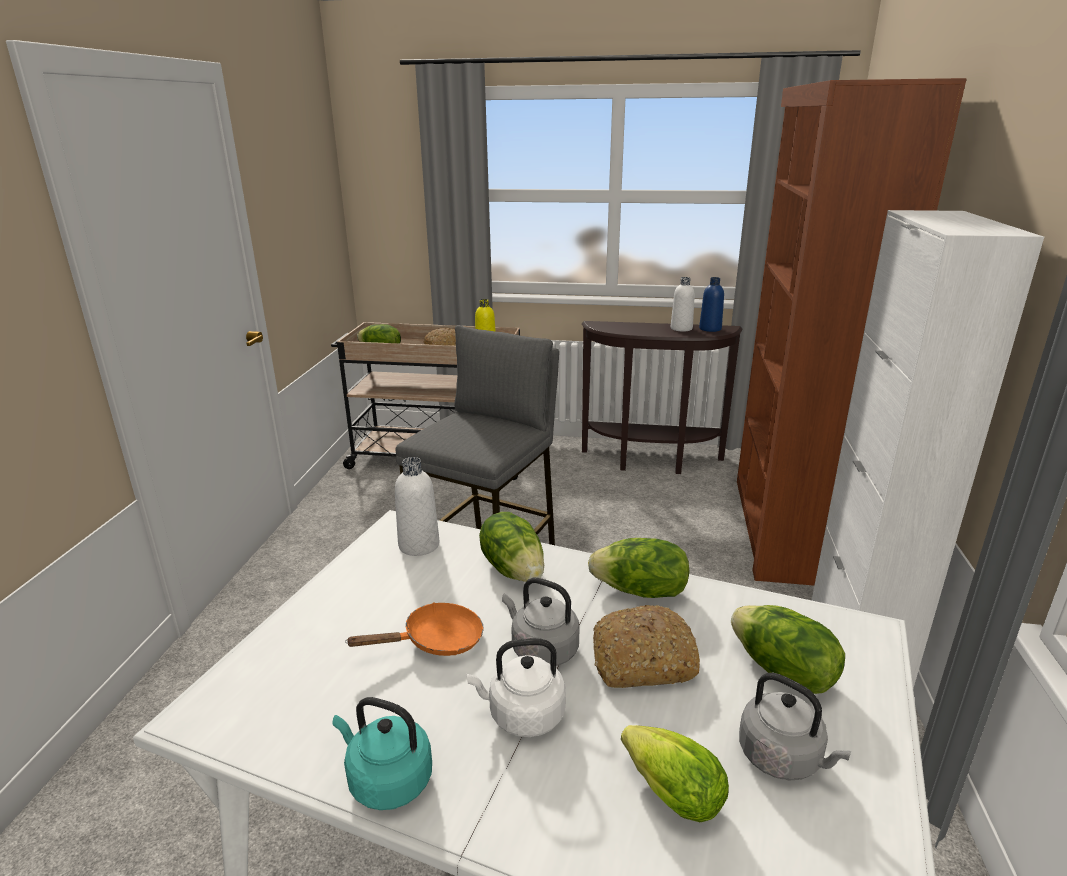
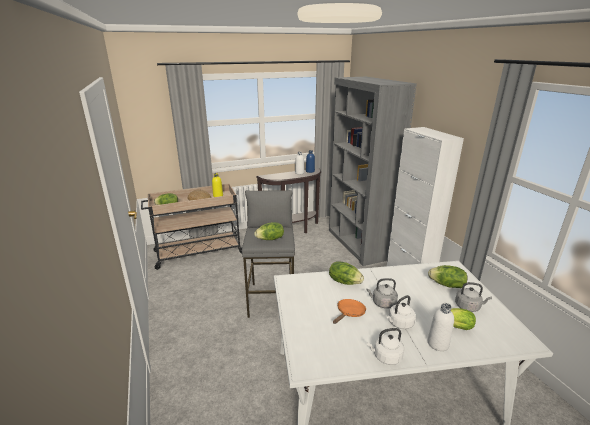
camera: 30 degrees left, 0 degrees up
turquoise kettle [333,697,432,810] -> white kettle [367,328,404,365]
white bottle [395,457,439,556] -> white bottle moved to [427,303,454,351]
lettuce [588,538,690,598] -> lettuce moved to [254,222,284,240]
bread [593,605,700,688] -> none
brown bookcase [737,78,967,586] -> grey bookcase [329,77,417,266]

